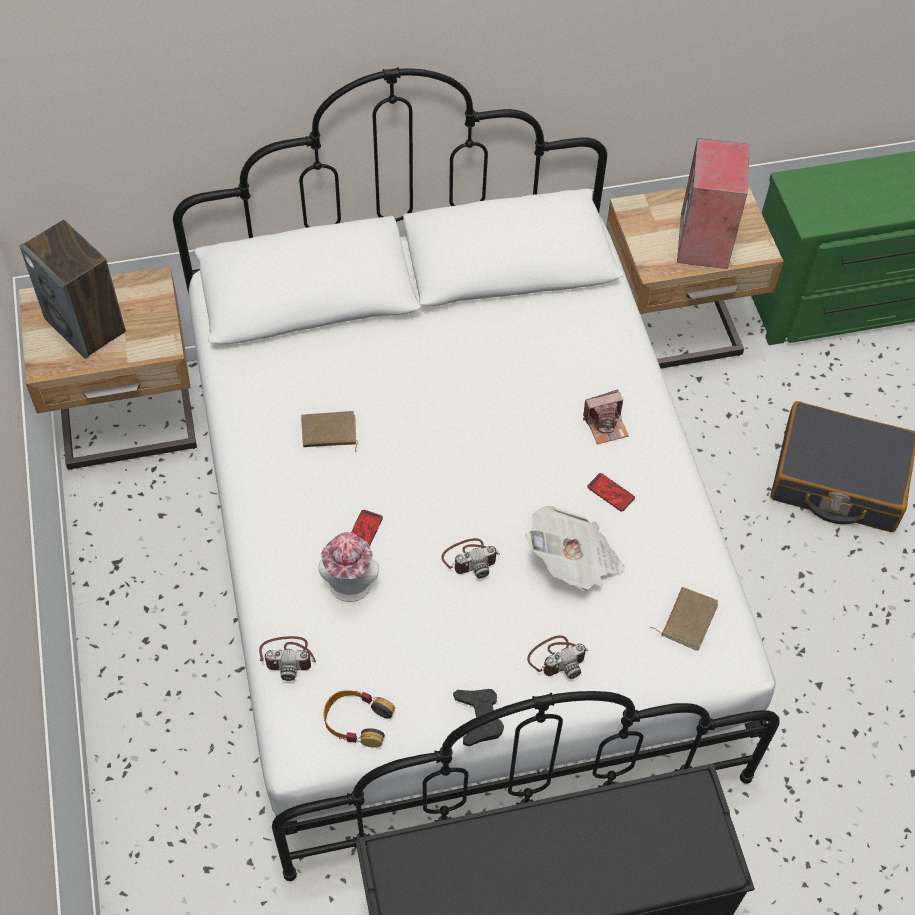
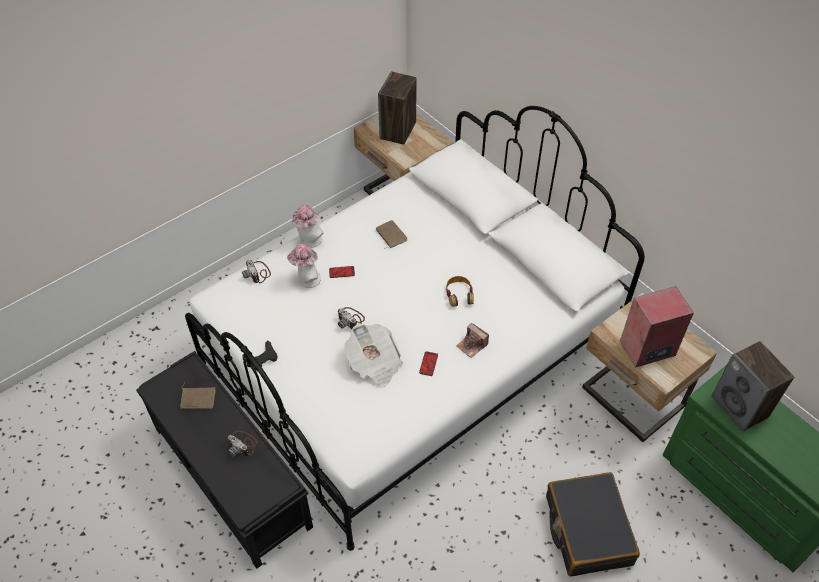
camera: 65 degrees right, 5 degrees down
headphones [324,690,395,748] -> headphones moved to [446,276,474,307]
camera [527,635,588,679] -> camera moved to [227,430,257,457]
brown book [650,587,718,651] -> brown book moved to [180,382,216,409]
none -> hat [292,205,323,248]
none -> speaker [712,341,794,432]

